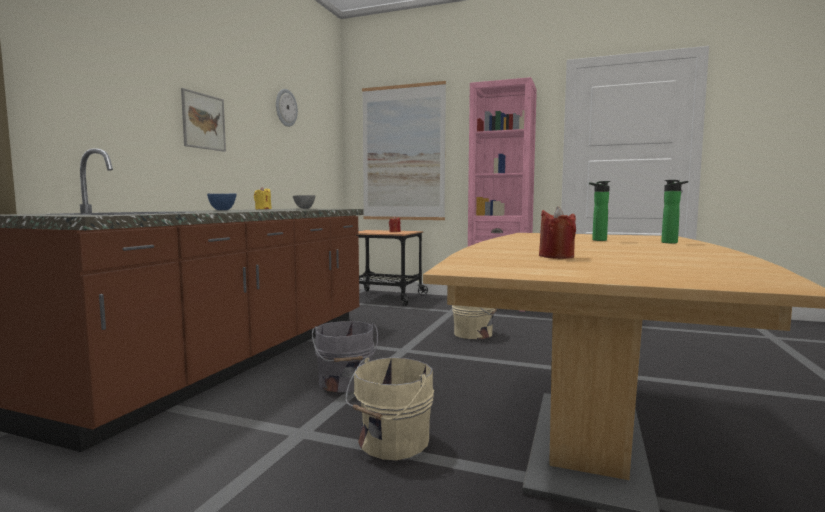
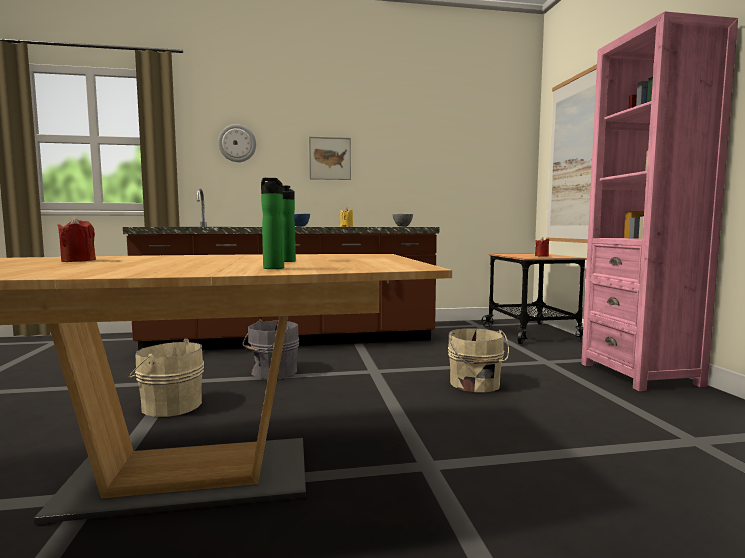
camera: 60 degrees right, 0 degrees up
wall clock [276,89,298,127] -> wall clock moved to [218,124,256,162]

